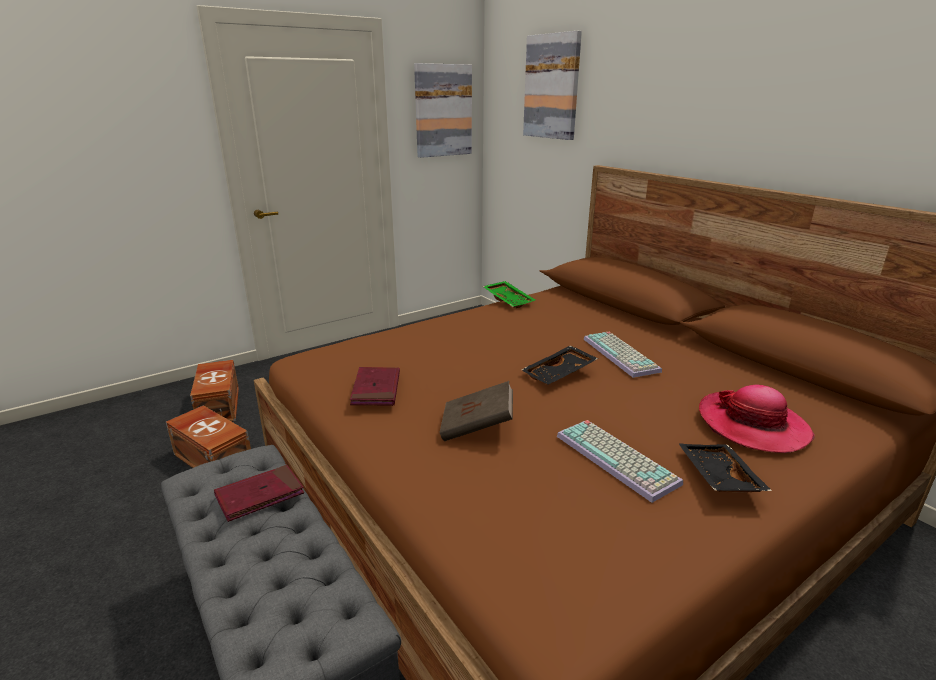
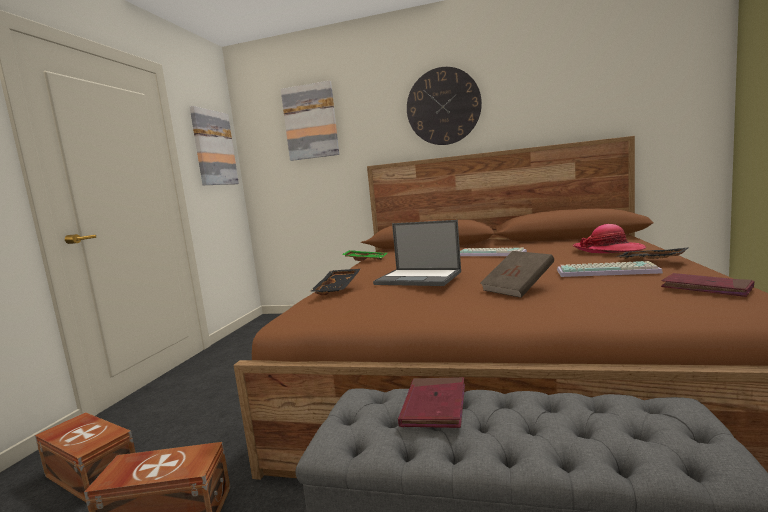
camera: 40 degrees left, 15 degrees down
red book [350,367,400,406] -> red book moved to [661,273,754,297]
black tray [522,346,598,384] -> black tray moved to [310,269,360,295]
none -> laptop [373,220,461,286]
none -> wall clock [407,67,482,145]

